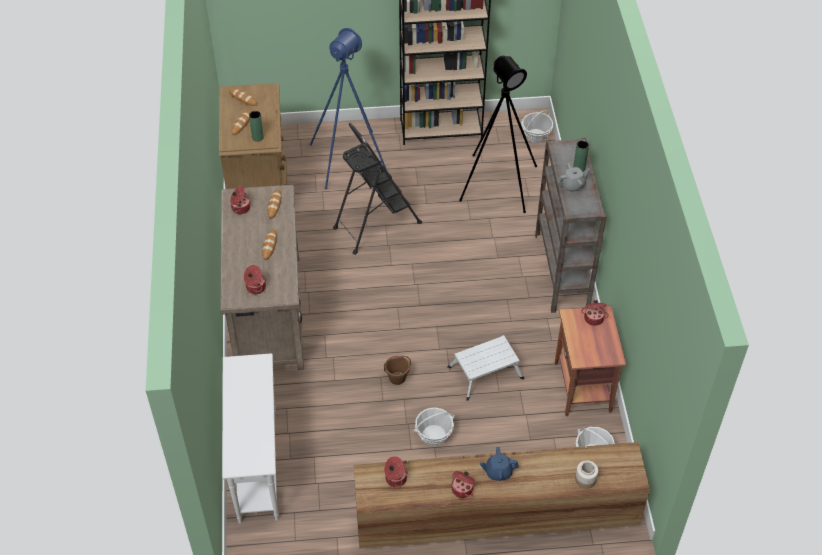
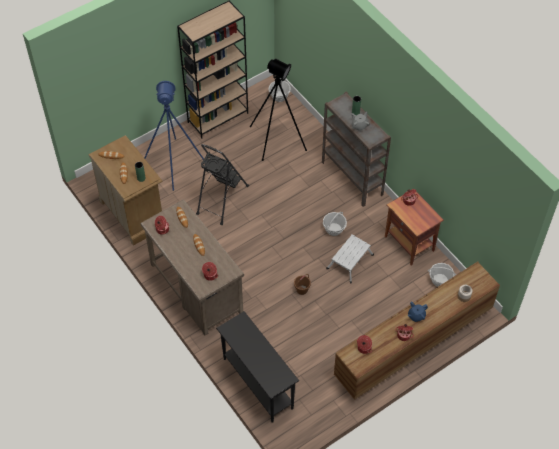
camera: 30 degrees left, 5 degrees up
white console table [222,353,279,524] -> black console table [216,311,299,423]
basket [414,407,455,446] -> basket moved to [323,212,347,236]

